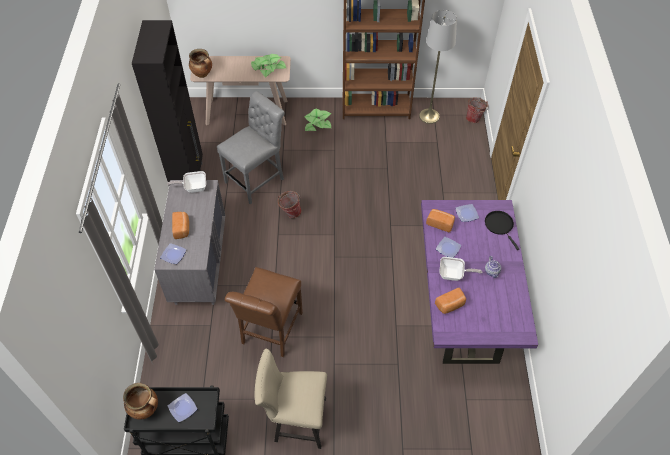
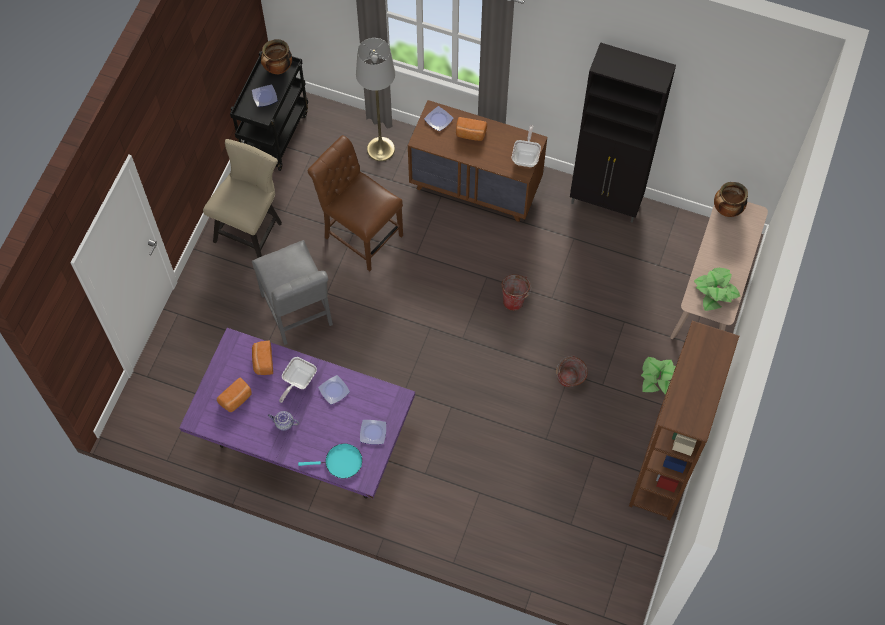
camera: 110 degrees right, 10 degrees up
grey dresser [154,180,225,305] -> brown dresser [408,100,547,222]
grey chair [217,91,285,205] -> grey chair moved to [252,240,333,345]
grey floor lamp [419,10,457,124] -> grey floor lamp moved to [356,38,395,161]
bread [426,209,455,232] -> bread moved to [217,377,252,412]
bucket [466,98,488,123] -> bucket moved to [556,356,588,387]
black frying pan [485,211,519,250] -> turquoise frying pan [298,444,362,478]

